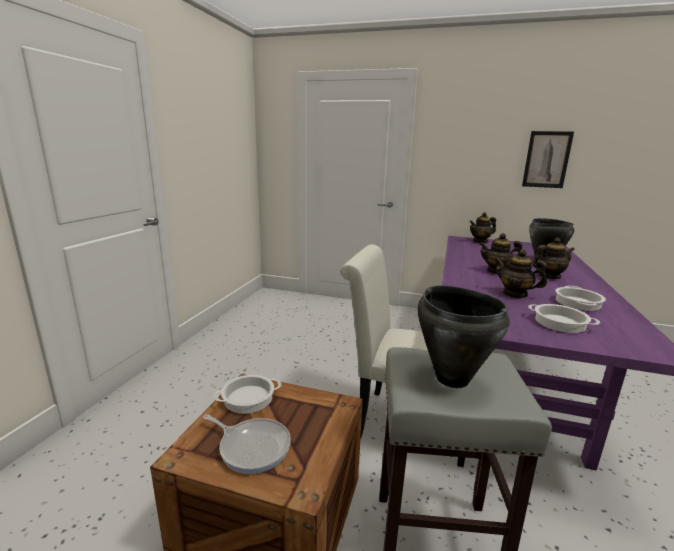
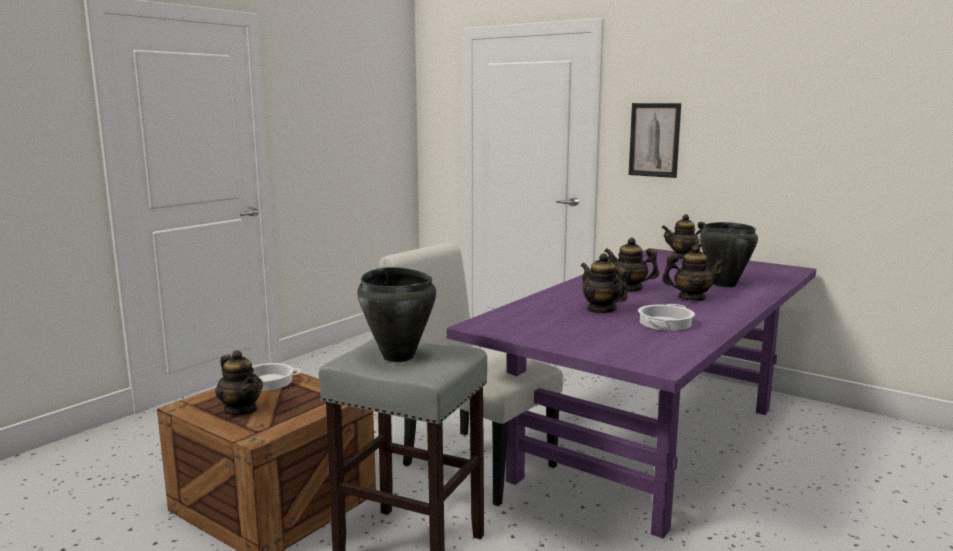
camera: 20 degrees right, 5 degrees down
frying pan [203,415,291,474] -> teapot [215,350,263,415]
picture [522,131,574,188] -> picture moved to [629,103,681,178]
cooking pot [528,304,600,333] -> none

